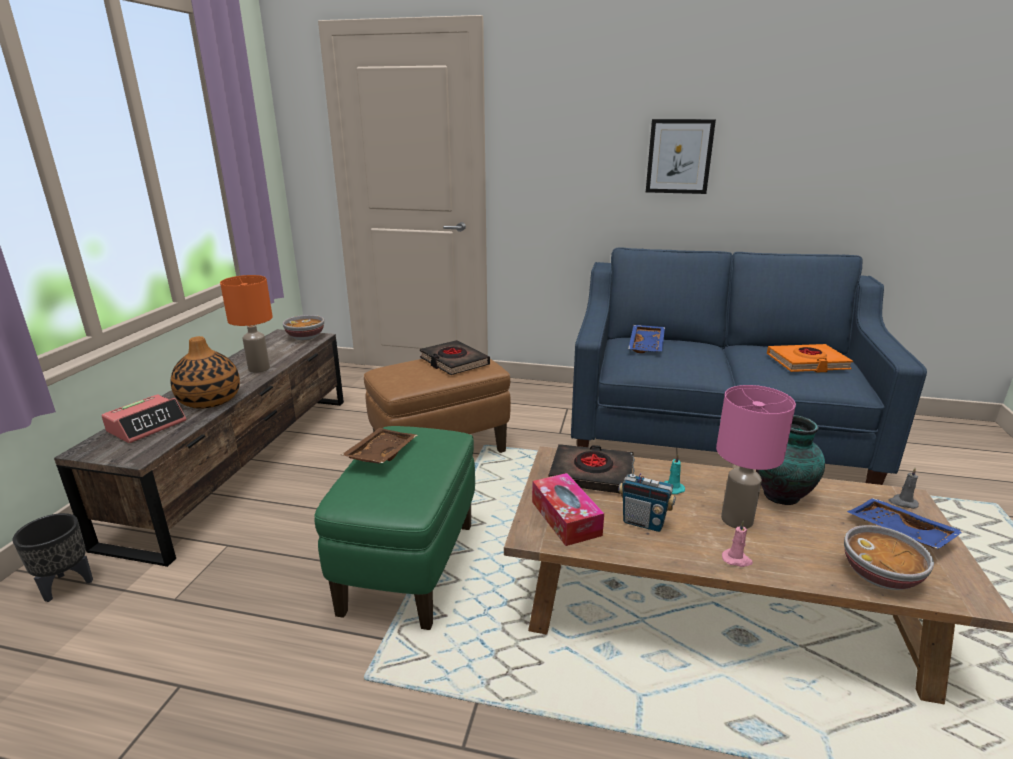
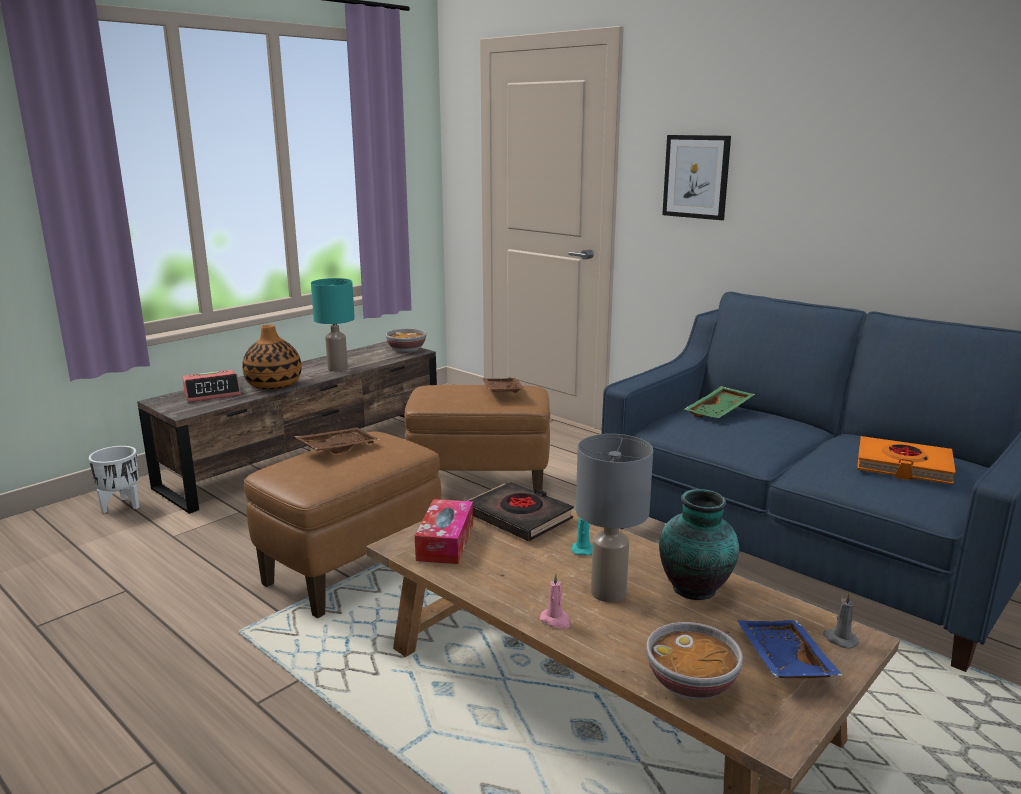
camera: 30 degrees right, 5 degrees down
black planter [13,513,93,602] -> white planter [89,446,139,513]
orange table lamp [220,275,273,373] -> turquoise table lamp [311,278,355,371]
green ottoman [314,426,475,630] -> brown ottoman [244,431,441,618]
black book [419,340,490,375] -> brown tray [482,378,524,393]
radio [618,453,676,532] -> none
blue tray [628,325,665,353] -> green tray [684,386,755,418]
picture [646,119,716,194] -> picture moved to [662,135,731,220]
pink table lamp [716,385,796,529] -> grey table lamp [576,434,653,602]

